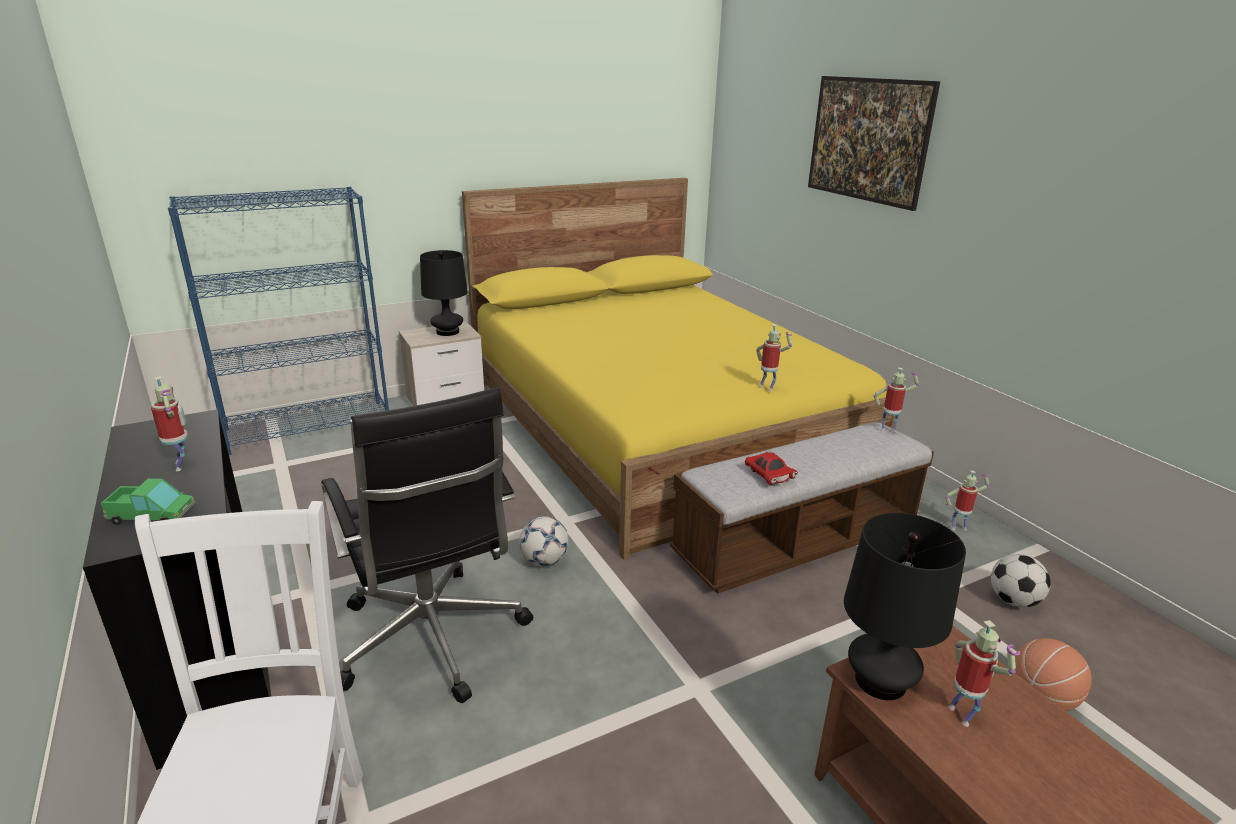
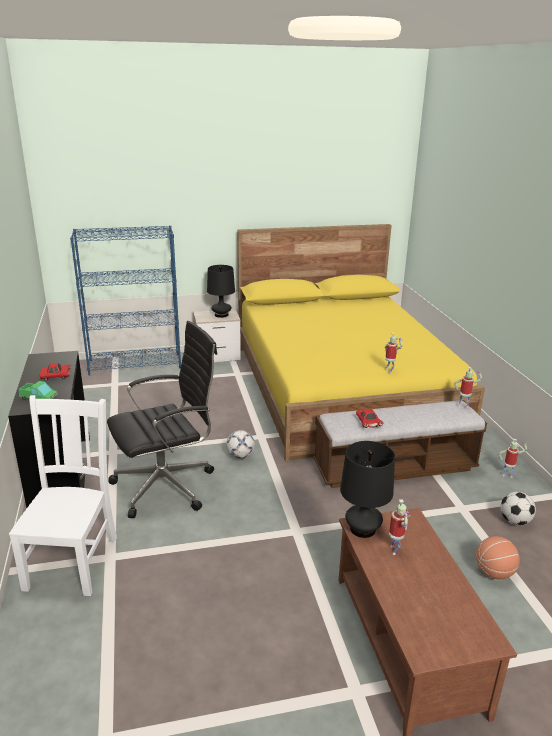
camera: 15 degrees right, 0 degrees up
toy robot [151,376,188,471] -> red toy car [40,363,71,380]
black office chair [321,388,533,703] -> black office chair turned 105 degrees counterclockwise [107,321,217,518]
picture [808,76,940,211] -> none

